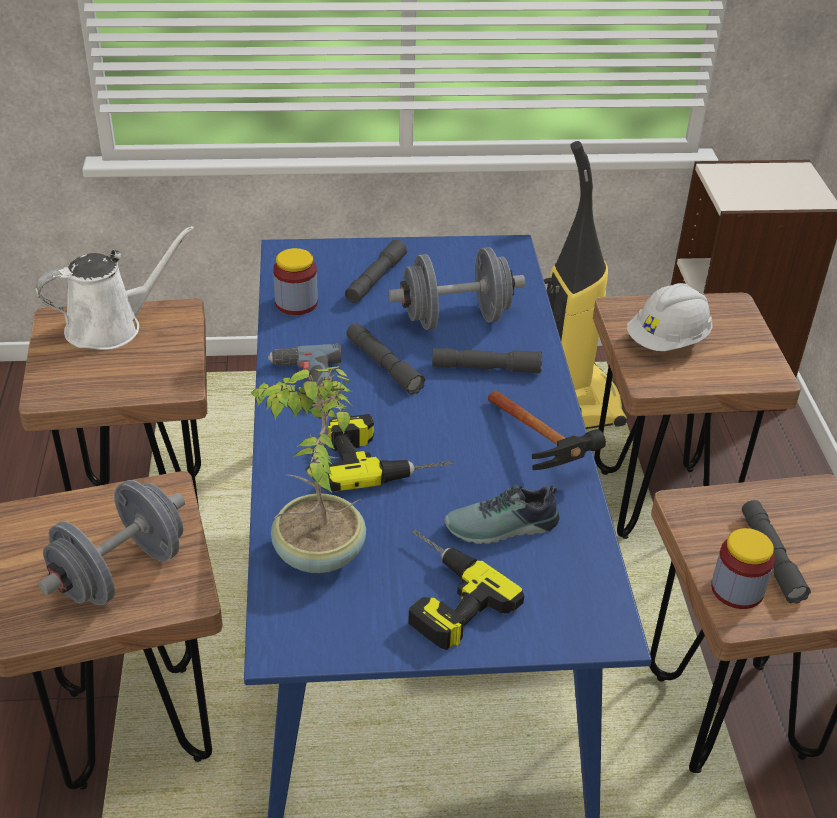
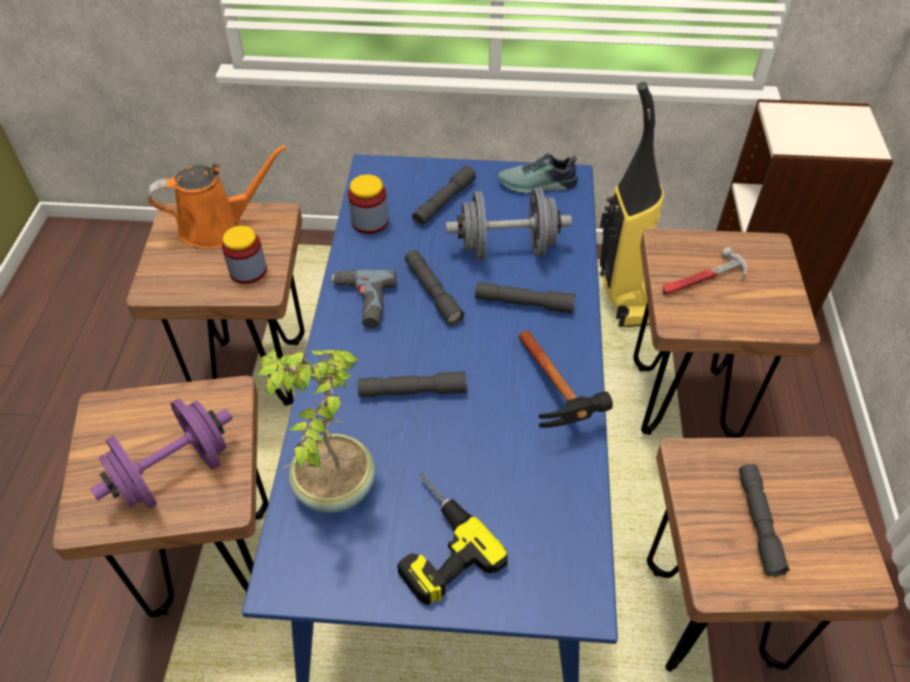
camera: 10 degrees right, 10 degrees up
white watering can [36,226,194,350] -> orange watering can [148,145,287,249]
grey dumbbell [38,480,185,606] -> purple dumbbell [90,398,233,509]
power drill [328,414,453,492] -> grey flashlight [358,371,467,397]
shoe [445,484,560,544] -> shoe moved to [499,153,578,193]
white hard hat [627,283,713,351] -> hammer [663,247,747,295]
jar [711,528,775,609] -> jar moved to [222,226,267,284]

